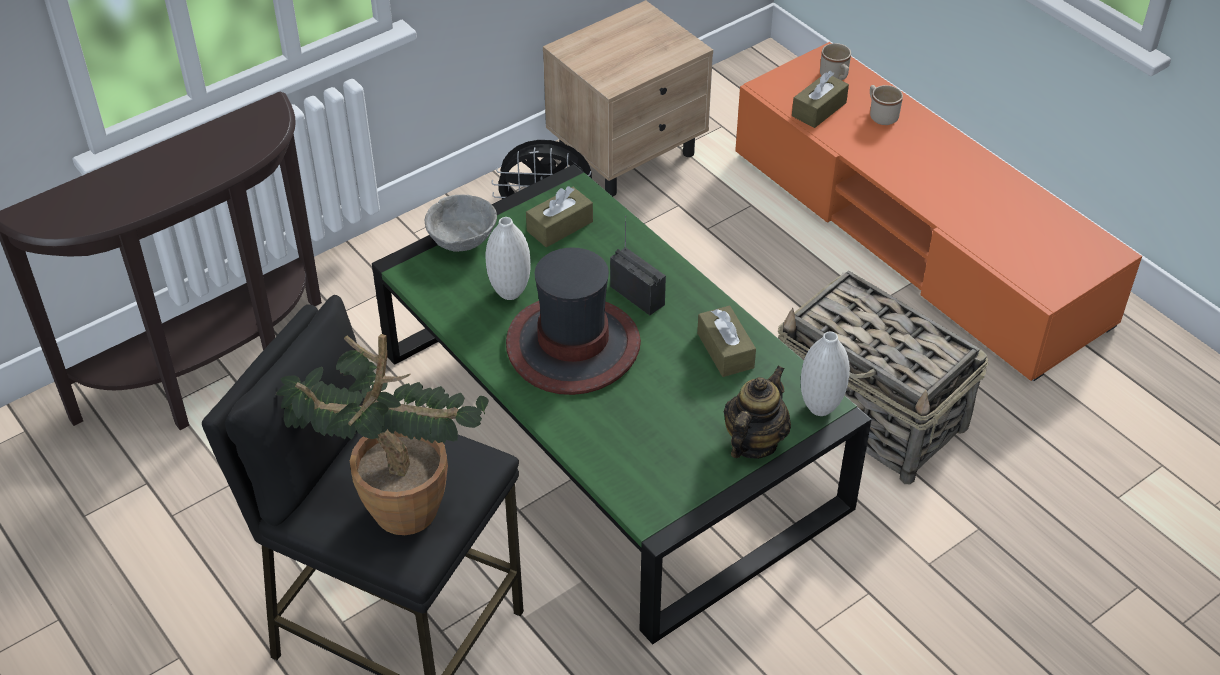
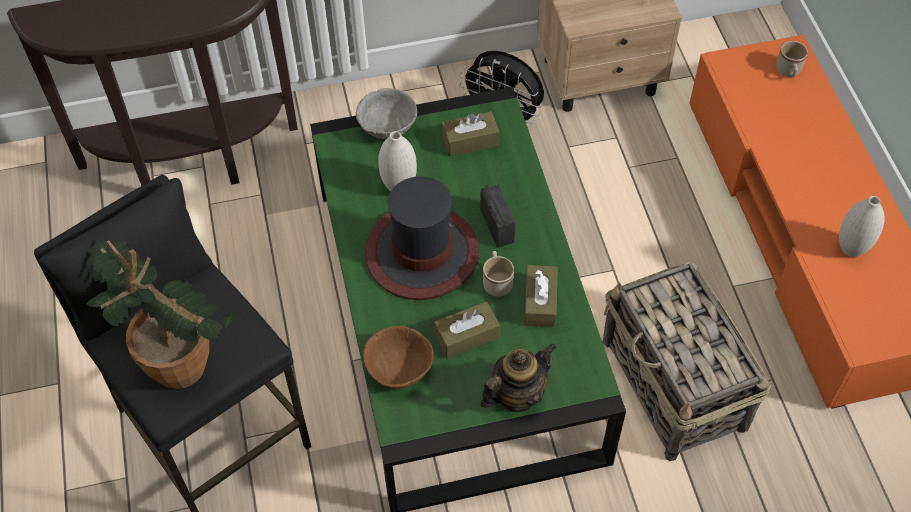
camera: 25 degrees right, 10 degrees up
brown tissue box [792,71,849,128] -> brown tissue box moved to [434,301,500,359]
white vase [801,331,850,416] -> white vase moved to [839,196,885,257]
beige mug [870,85,903,125] -> beige mug moved to [483,251,514,297]
none -> brown bowl [363,326,434,389]

